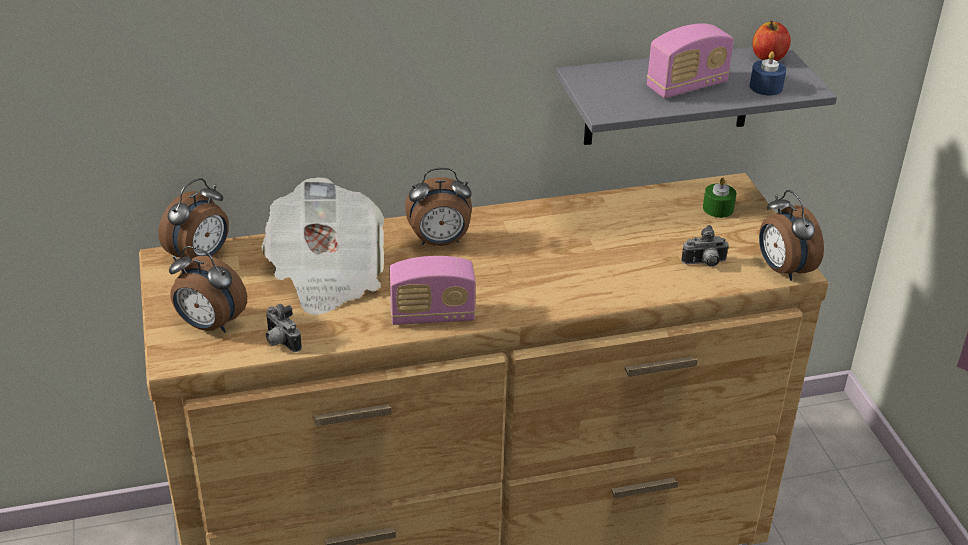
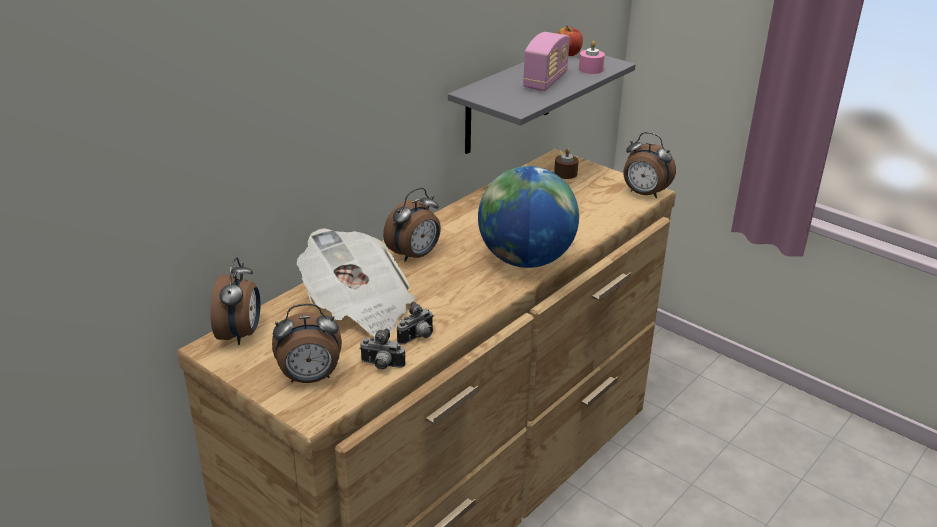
camera: 35 degrees left, 5 degrees down
radio [389,256,476,325] -> none
camera [681,225,729,267] -> camera moved to [397,301,434,345]
green candle [703,178,736,218] -> brown candle [554,148,579,179]
blue candle [750,51,786,95] -> pink candle [579,41,605,74]
none -> globe [478,166,579,268]

